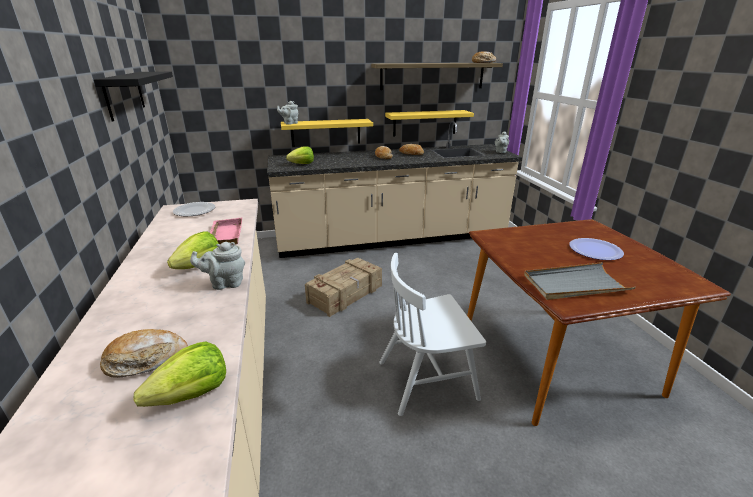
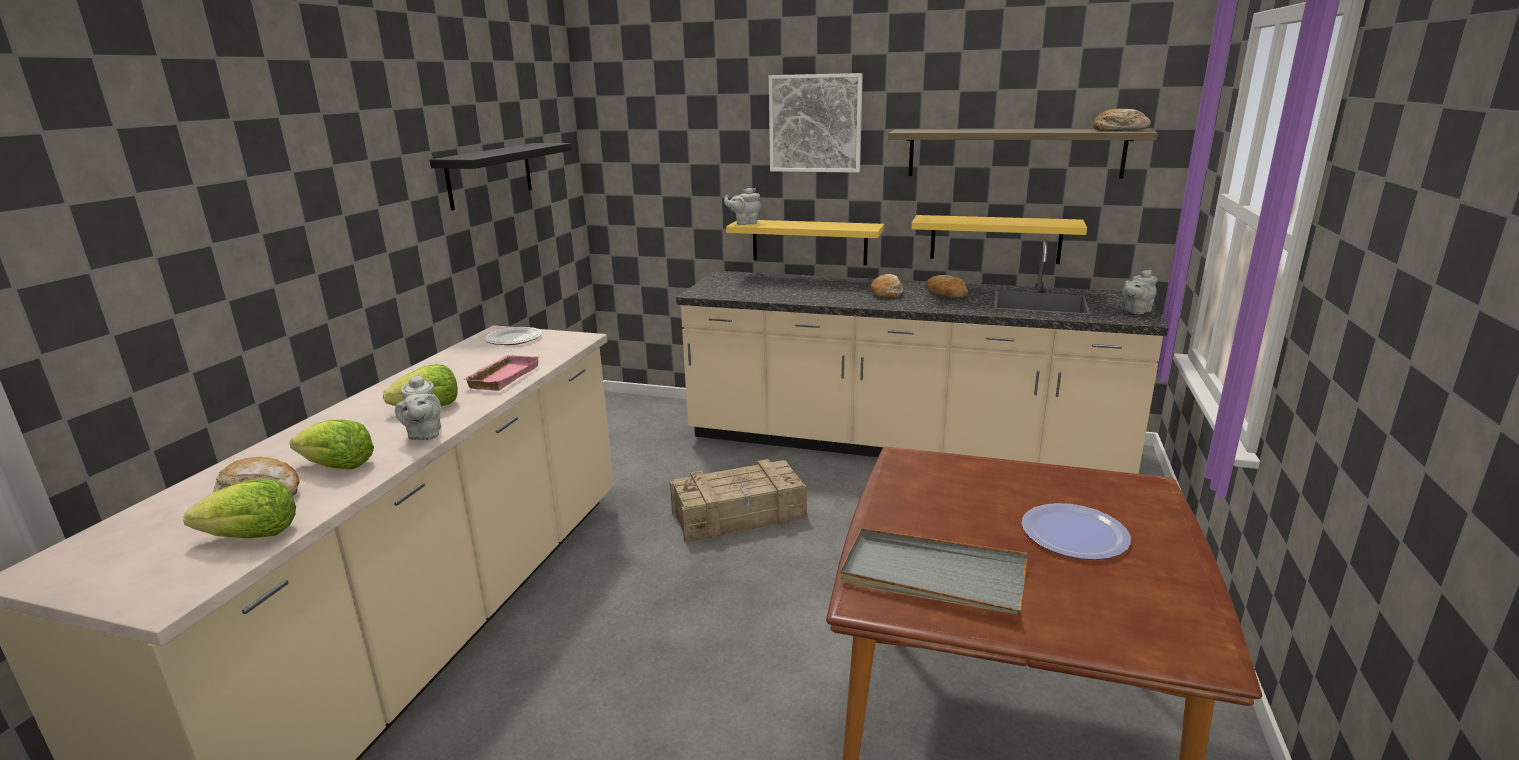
camera: 30 degrees right, 5 degrees down
grey teapot [190,242,245,290] -> grey teapot turned 120 degrees counterclockwise [395,373,441,440]
lettuce [286,146,314,164] -> lettuce moved to [289,419,374,469]
white chair [379,253,486,416] -> none
none -> picture [769,73,863,173]

